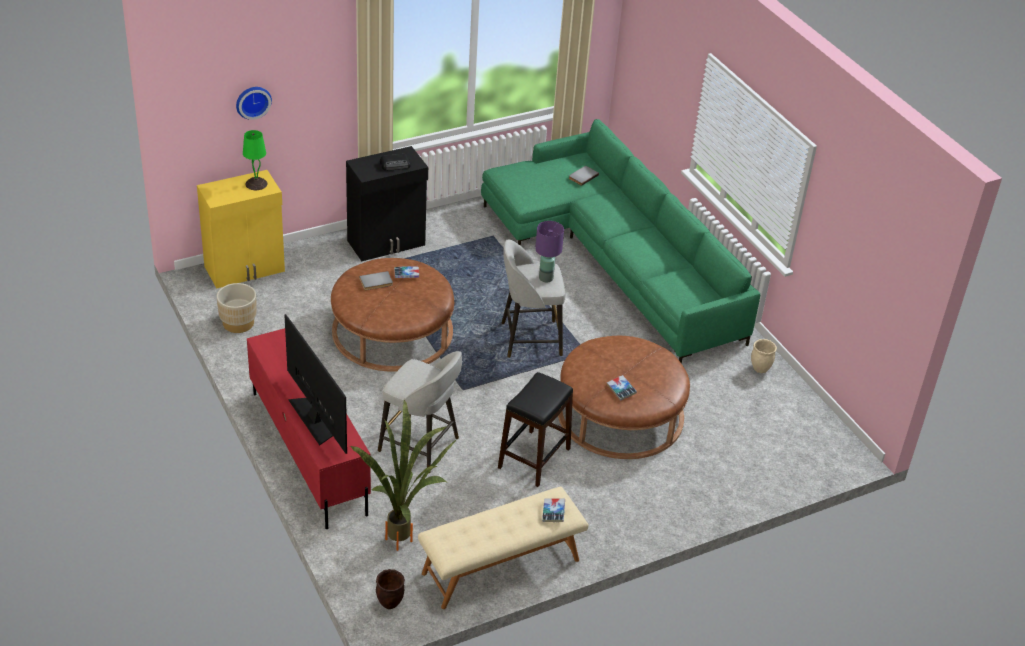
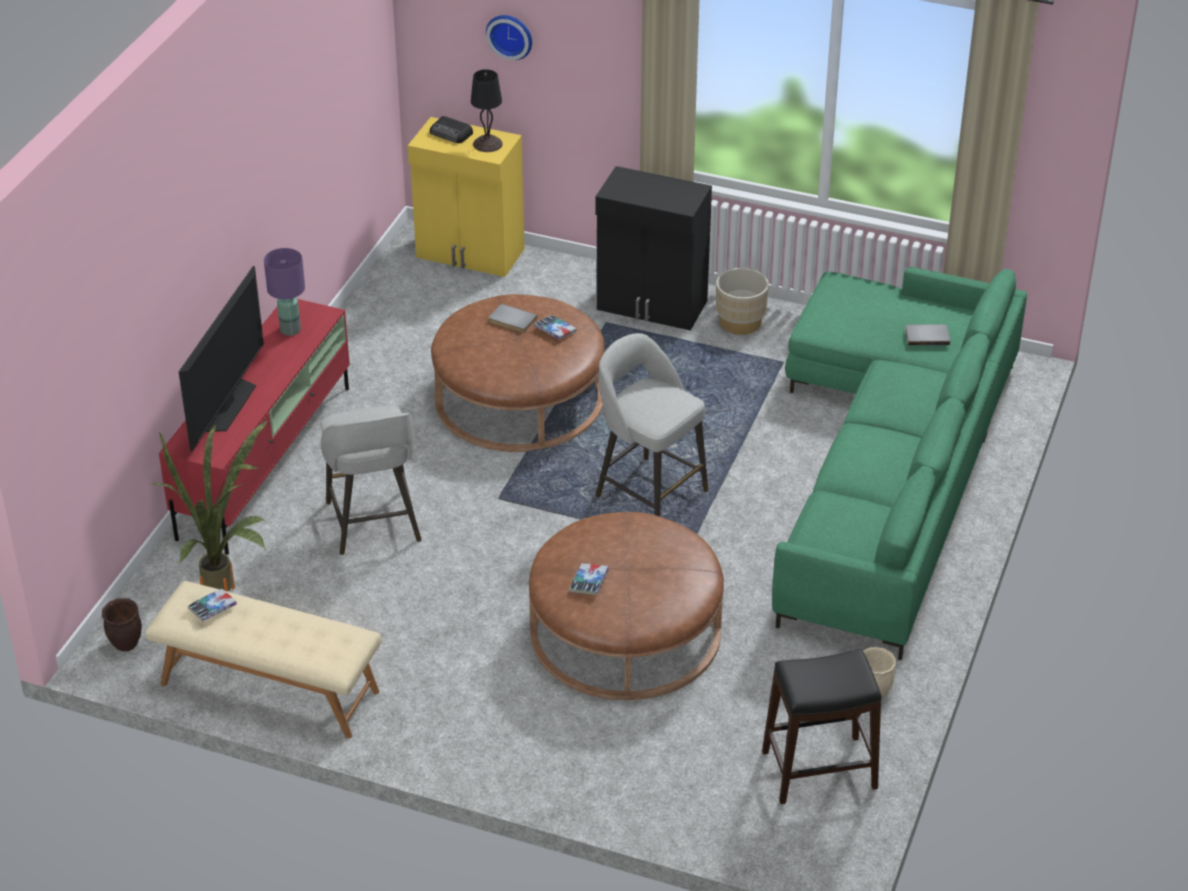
camera: 50 degrees right, 0 degrees up
beige planter [217,283,257,333] -> beige planter moved to [716,268,769,335]
green table lamp [243,130,267,190] -> black table lamp [471,69,503,152]
radio [380,154,411,171] -> radio moved to [430,116,473,143]
black stool [498,372,573,487] -> black stool moved to [762,649,882,804]
purple table lamp [535,221,564,282] -> purple table lamp moved to [264,248,305,336]
book [542,498,565,522] -> book moved to [188,589,237,621]

